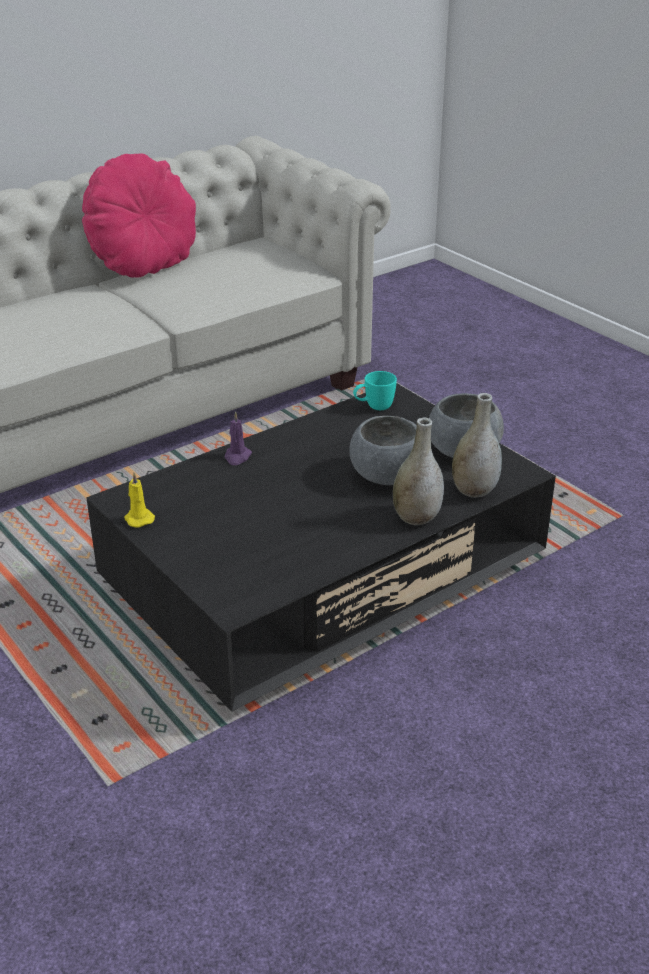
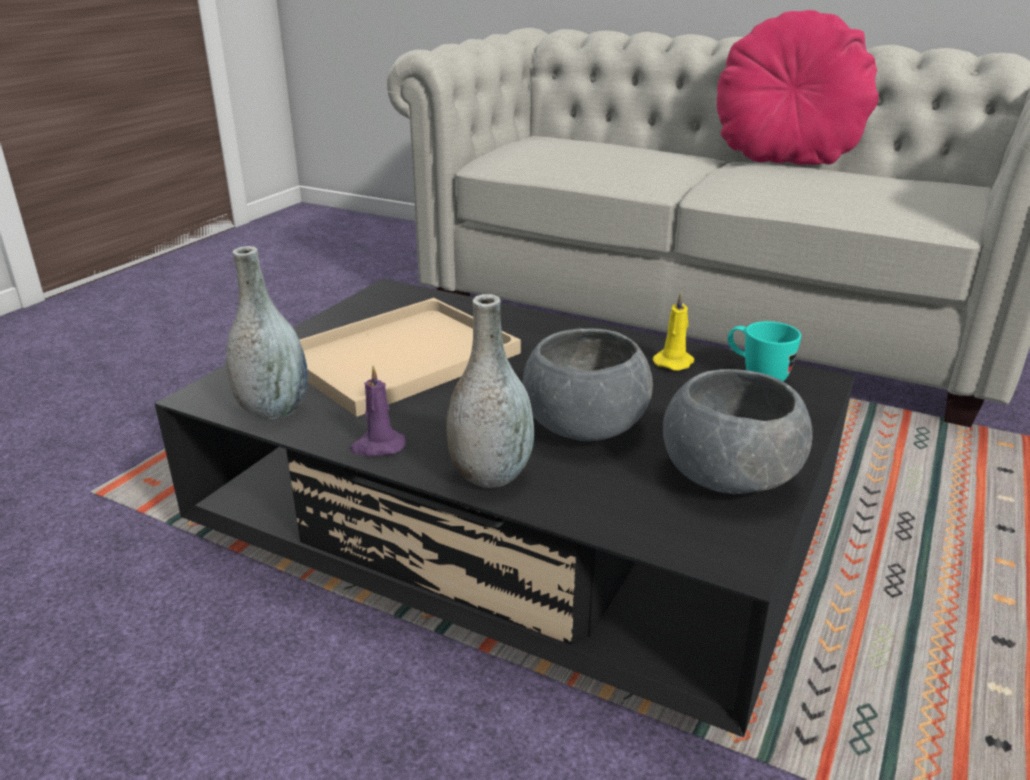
camera: 65 degrees right, 5 degrees down
yellow candle [124,473,155,527] -> yellow candle moved to [653,292,694,371]
purple candle [225,411,252,465] -> purple candle moved to [350,366,406,457]
grey vase [452,393,502,498] -> grey vase moved to [226,246,308,420]
none -> beige tray [300,298,521,417]

